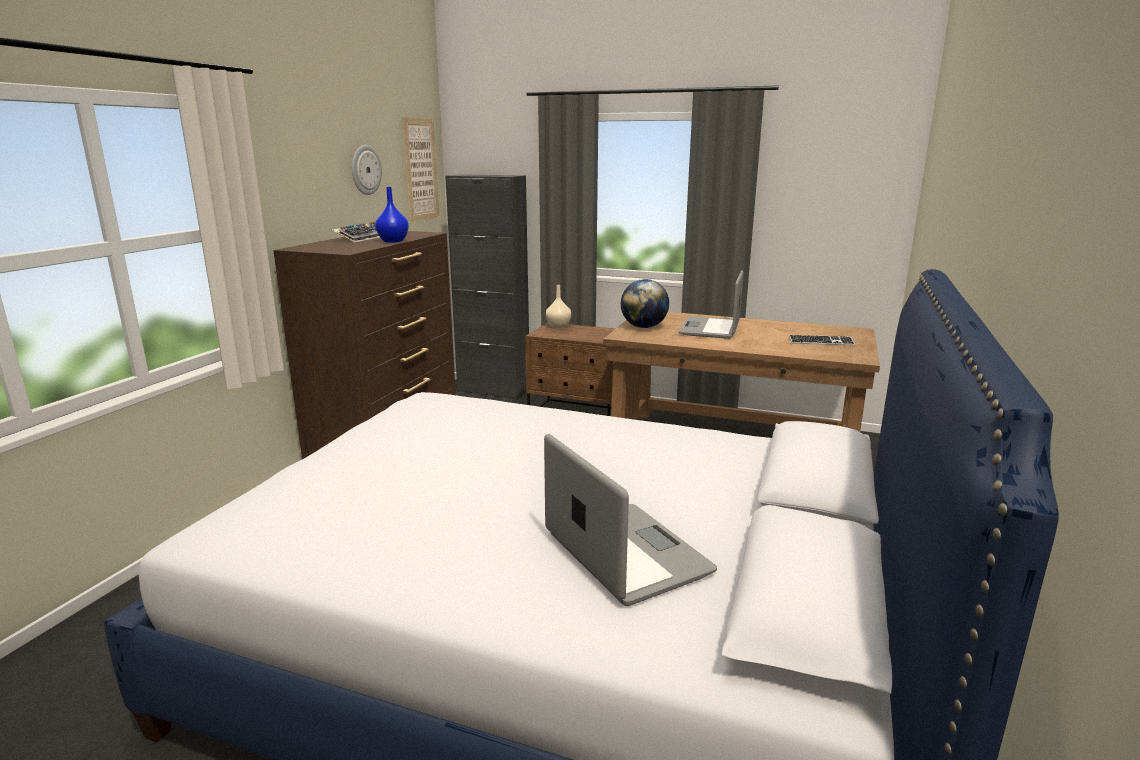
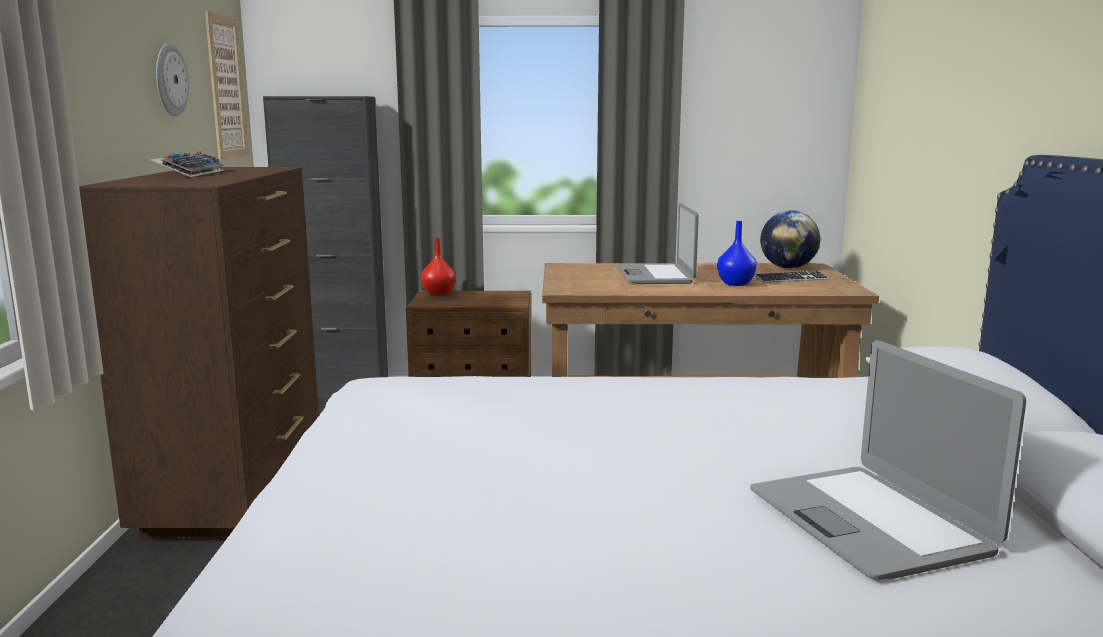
camera: 20 degrees left, 5 degrees down
blue vase [375,187,409,243] -> blue vase moved to [717,221,757,286]
laptop [544,434,717,606] -> laptop turned 150 degrees counterclockwise [750,340,1026,579]
beige vase [546,285,571,328] -> red vase [421,238,456,296]
globe [621,279,669,328] -> globe moved to [760,210,820,269]

